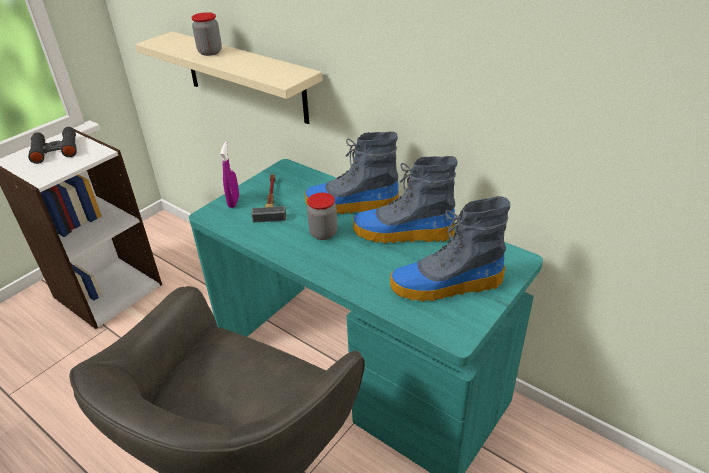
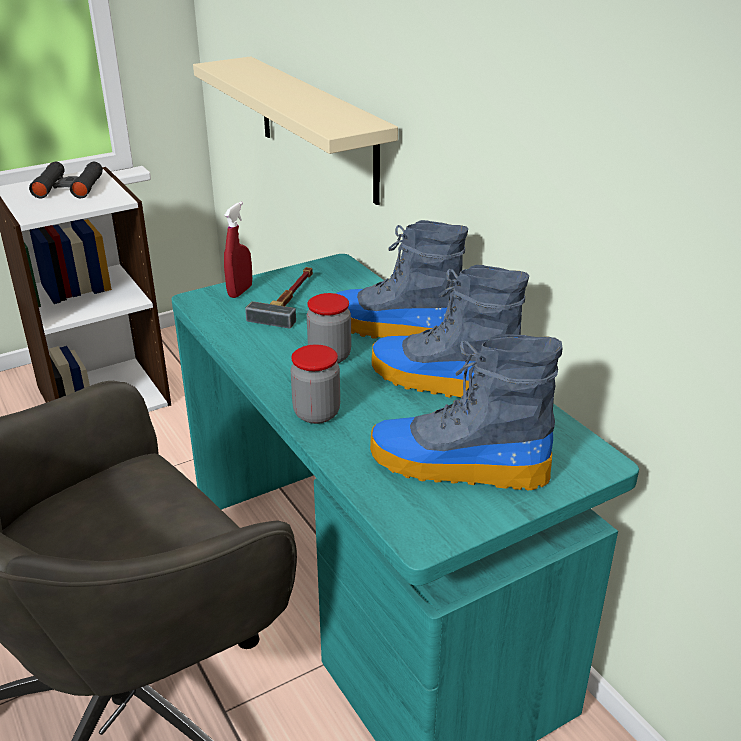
camera: 20 degrees right, 5 degrees down
jar [191,12,222,56] -> jar moved to [290,345,340,424]
purple spray bottle [220,142,239,208] -> red spray bottle [224,202,252,298]

